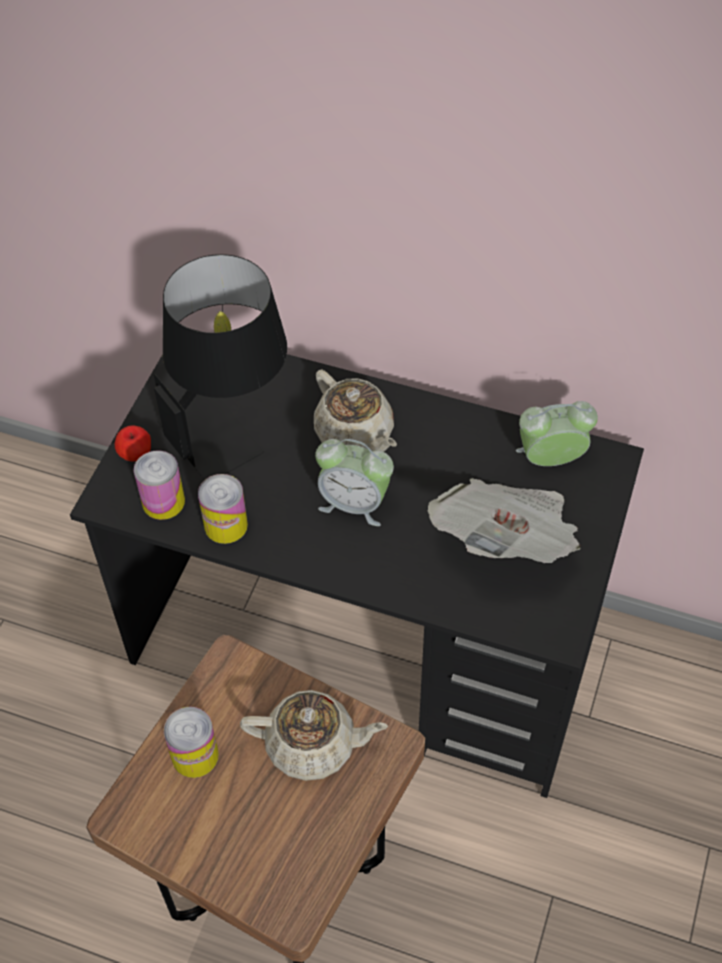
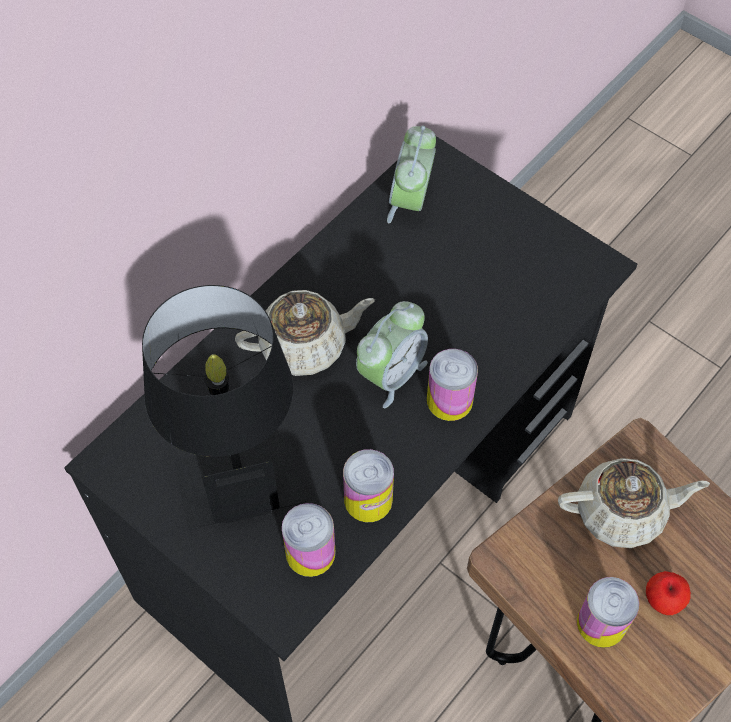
camera: 70 degrees left, 5 degrees up
apple [115,425,151,462] -> apple moved to [646,571,691,615]
beige teapot [240,690,388,781] -> beige teapot turned 60 degrees clockwise [558,458,710,548]
newspaper [427,478,581,563] -> none
none -> can [427,349,478,421]

